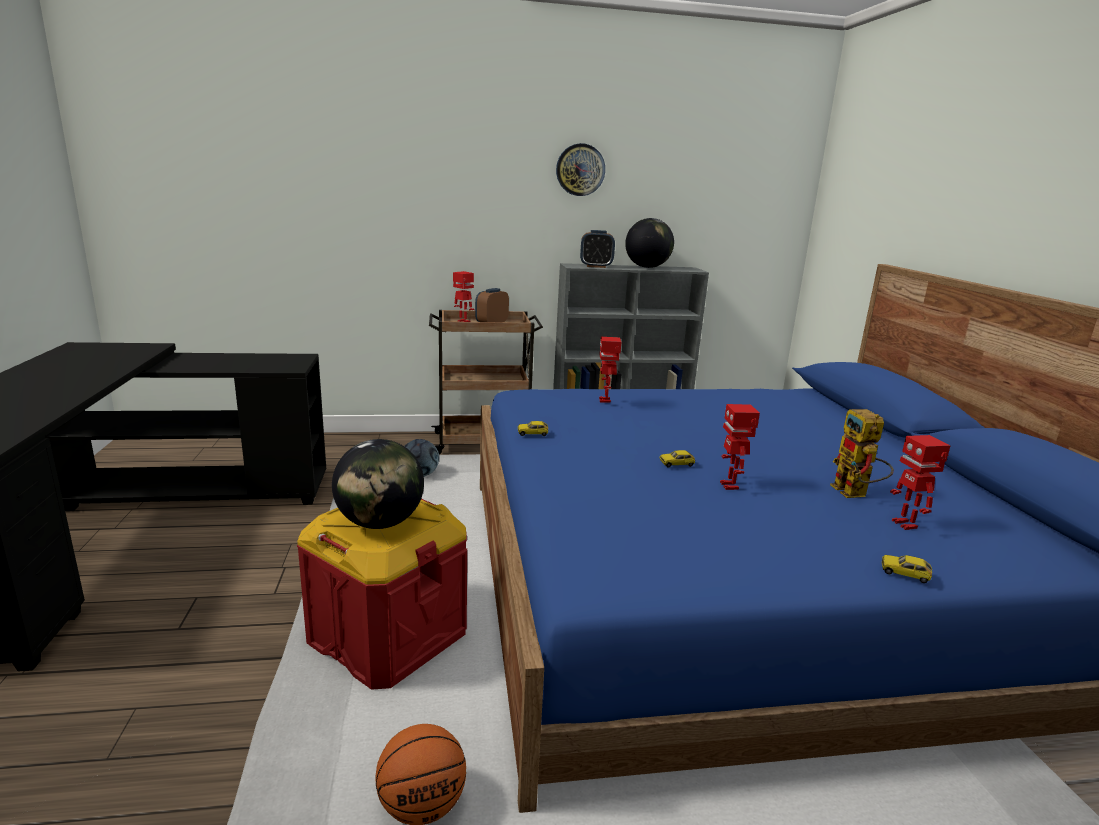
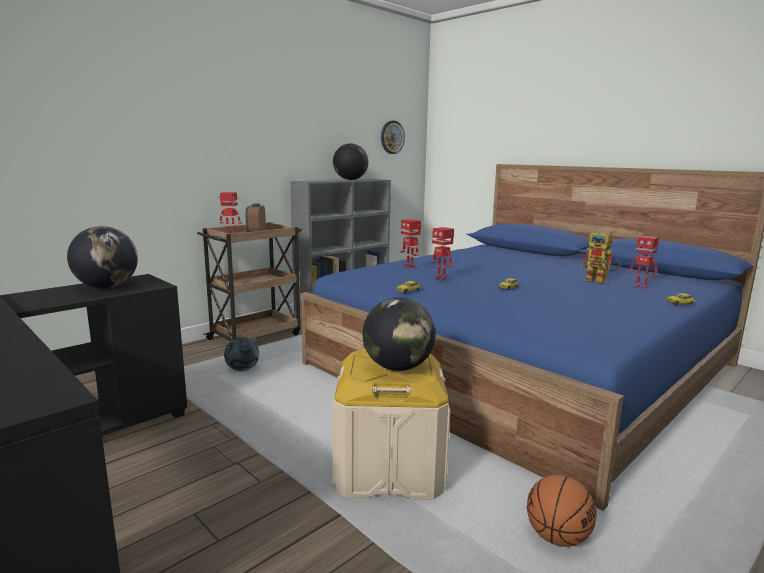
camera: 35 degrees left, 5 degrees down
red storage box [297,499,467,690] -> beige storage box [332,348,450,500]
wall clock [556,143,605,196] -> wall clock moved to [381,121,405,154]
alarm clock [580,230,615,268] -> none
toy robot [720,404,760,490] -> toy robot moved to [430,227,454,280]
none -> globe [67,226,138,289]

